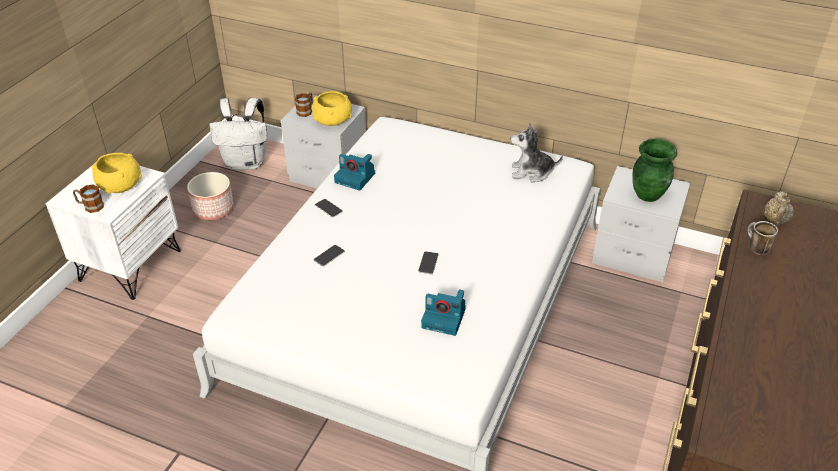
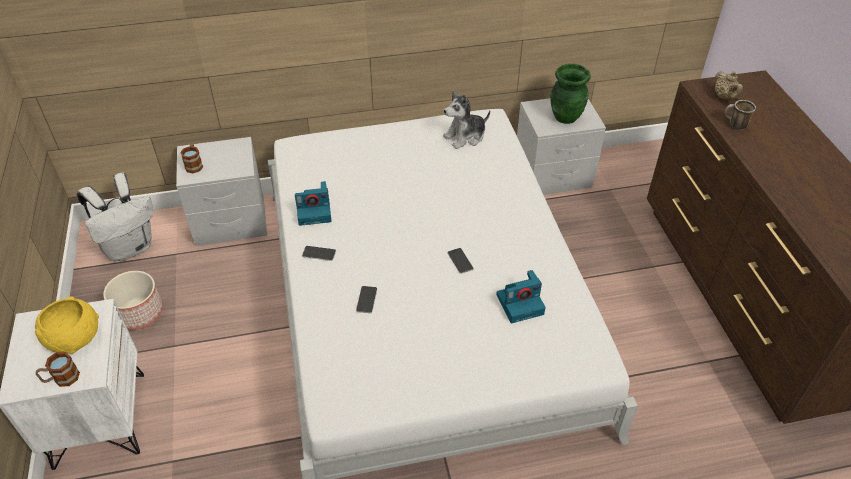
camera: 35 degrees left, 5 degrees up
yellow bowl [312,91,352,126] -> none

